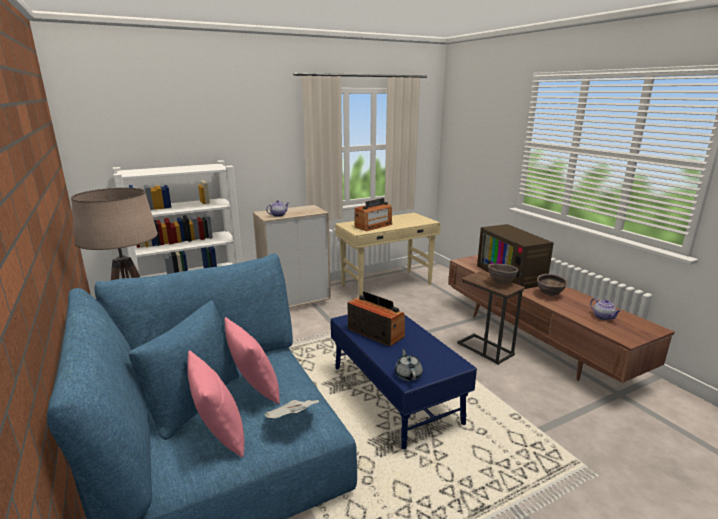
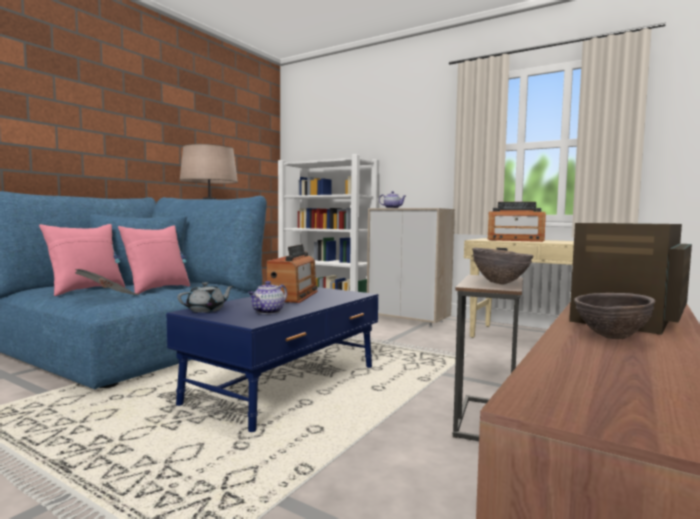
camera: 60 degrees right, 15 degrees down
teapot [590,298,621,320] -> teapot moved to [248,281,287,314]

